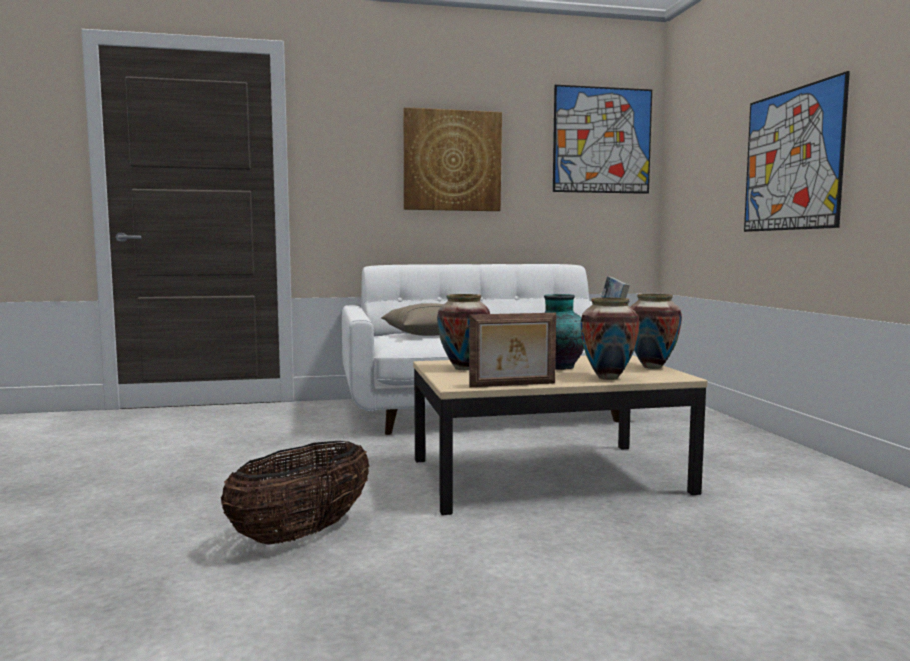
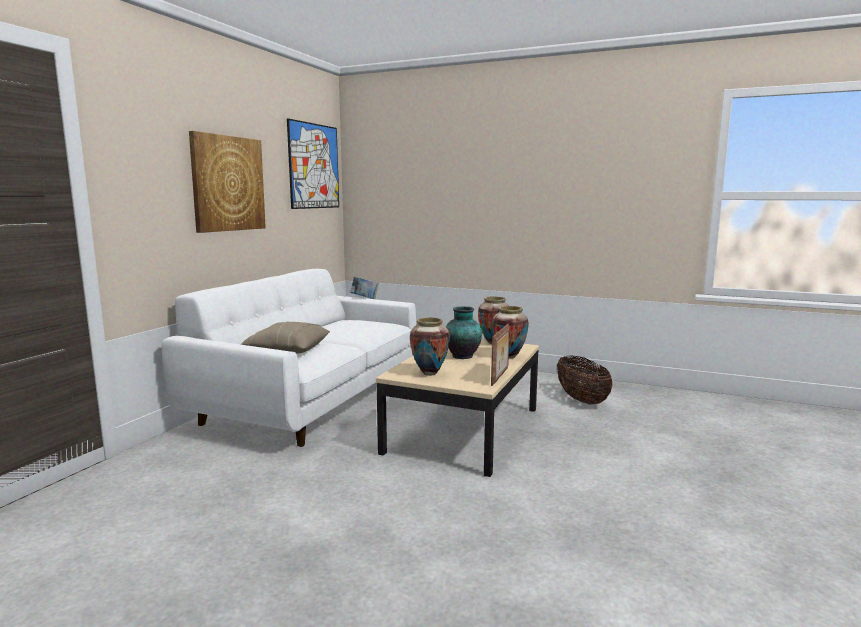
camera: 55 degrees left, 5 degrees up
basket [221,441,370,545] -> basket moved to [557,356,613,404]
picture [744,71,850,232] -> none

